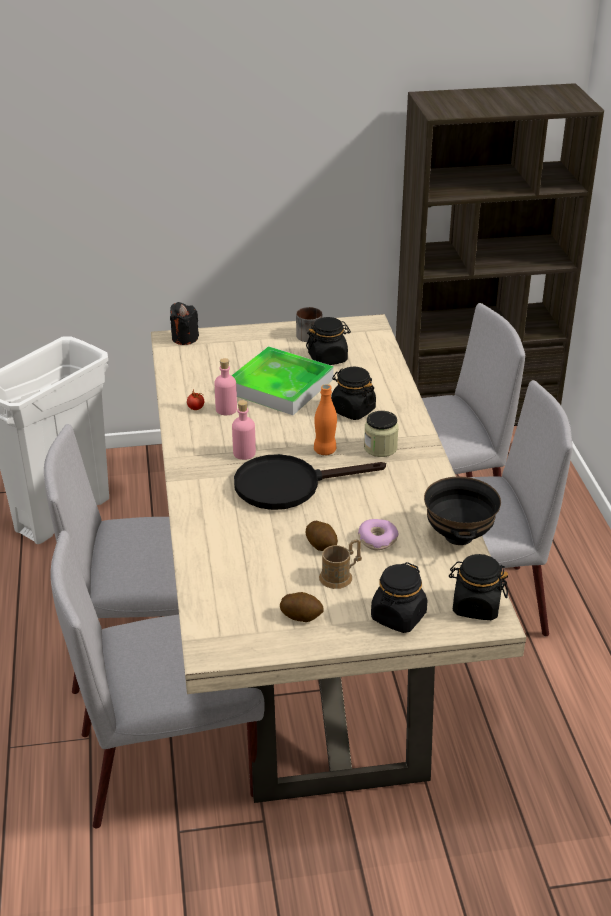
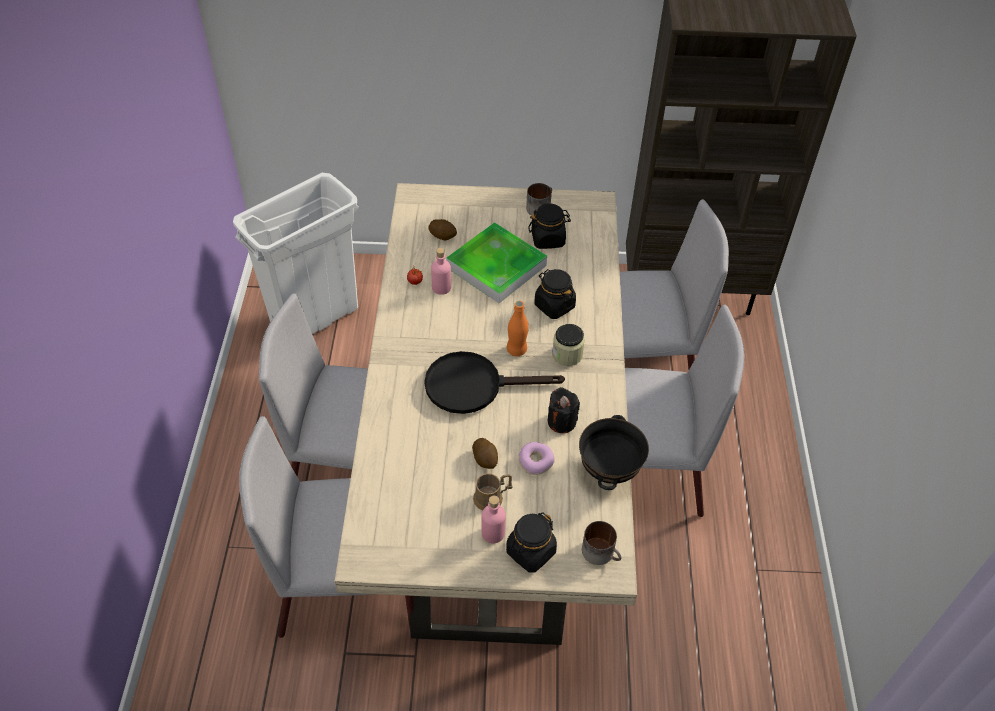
camera: 10 degrees right, 15 degrees up
black candle [170,302,199,345] -> black candle moved to [548,387,580,433]
pink bottle [232,400,256,460] -> pink bottle moved to [481,496,506,543]
potato [280,592,324,622] -> potato moved to [429,219,457,240]
black jar [449,554,508,620] -> mug [582,521,622,565]

